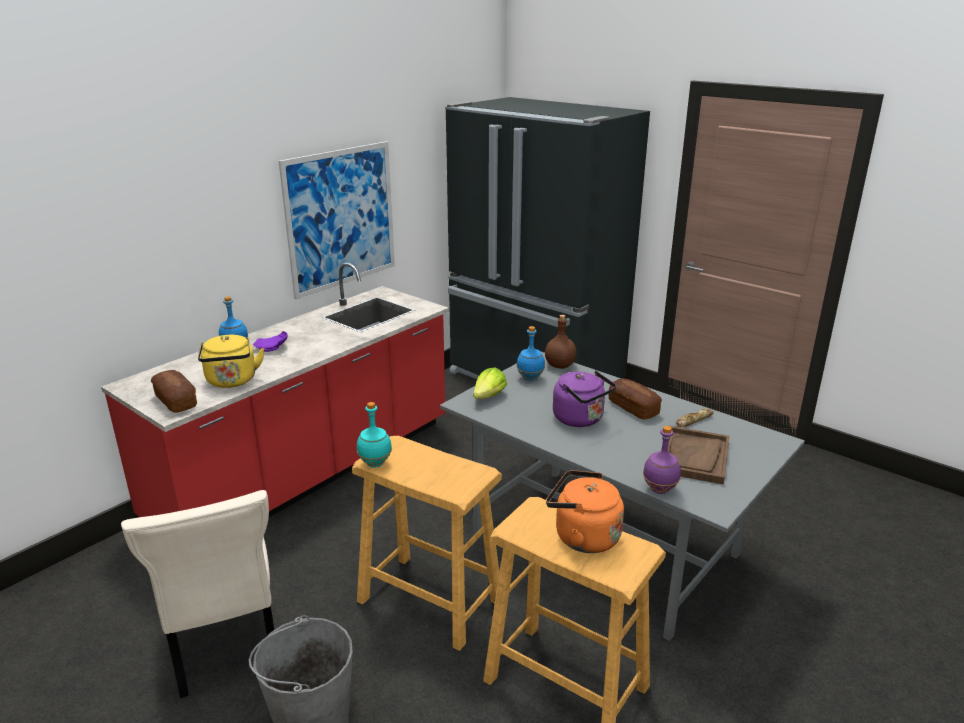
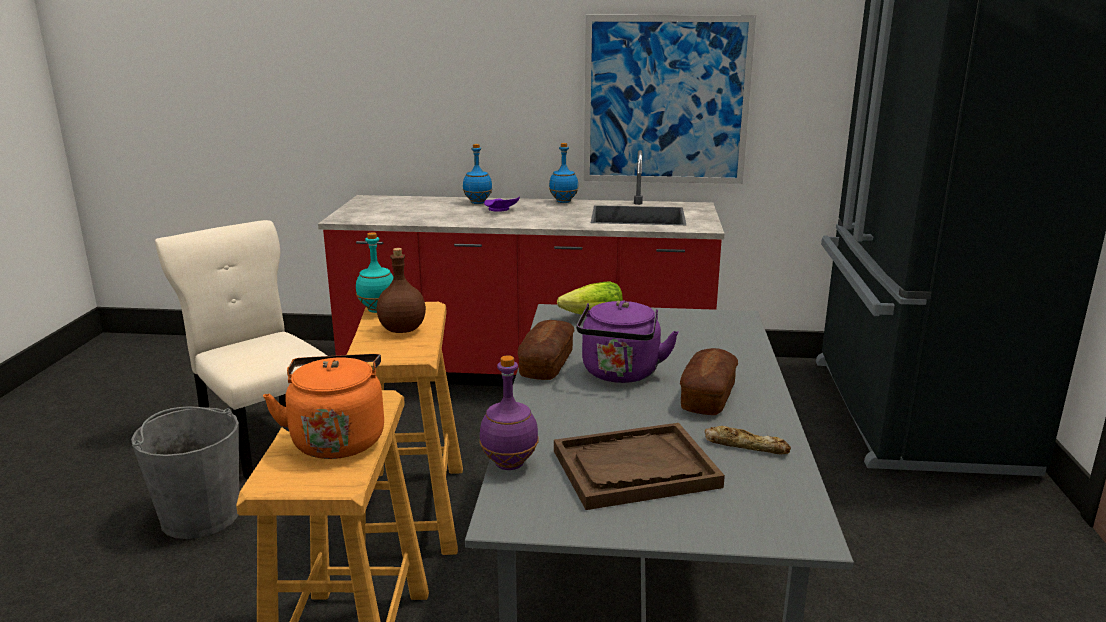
camera: 55 degrees right, 5 degrees down
beige chair [121,490,274,698] -> beige chair turned 105 degrees clockwise [155,220,327,479]
bread [151,370,197,413] -> bread moved to [518,320,574,380]
yellow kettle [198,335,265,388] -> none
blue bottle [516,326,545,381] -> blue bottle moved to [549,143,579,203]
brown bottle [545,315,576,368] -> brown bottle moved to [377,248,426,333]

